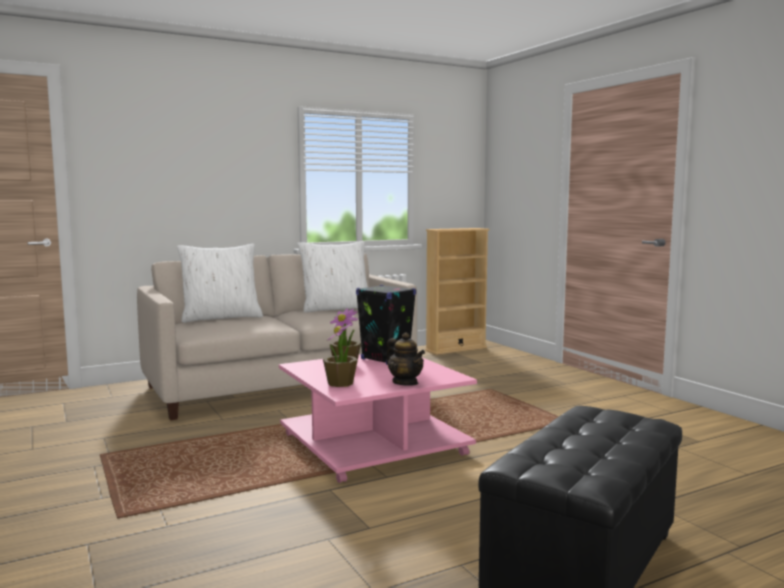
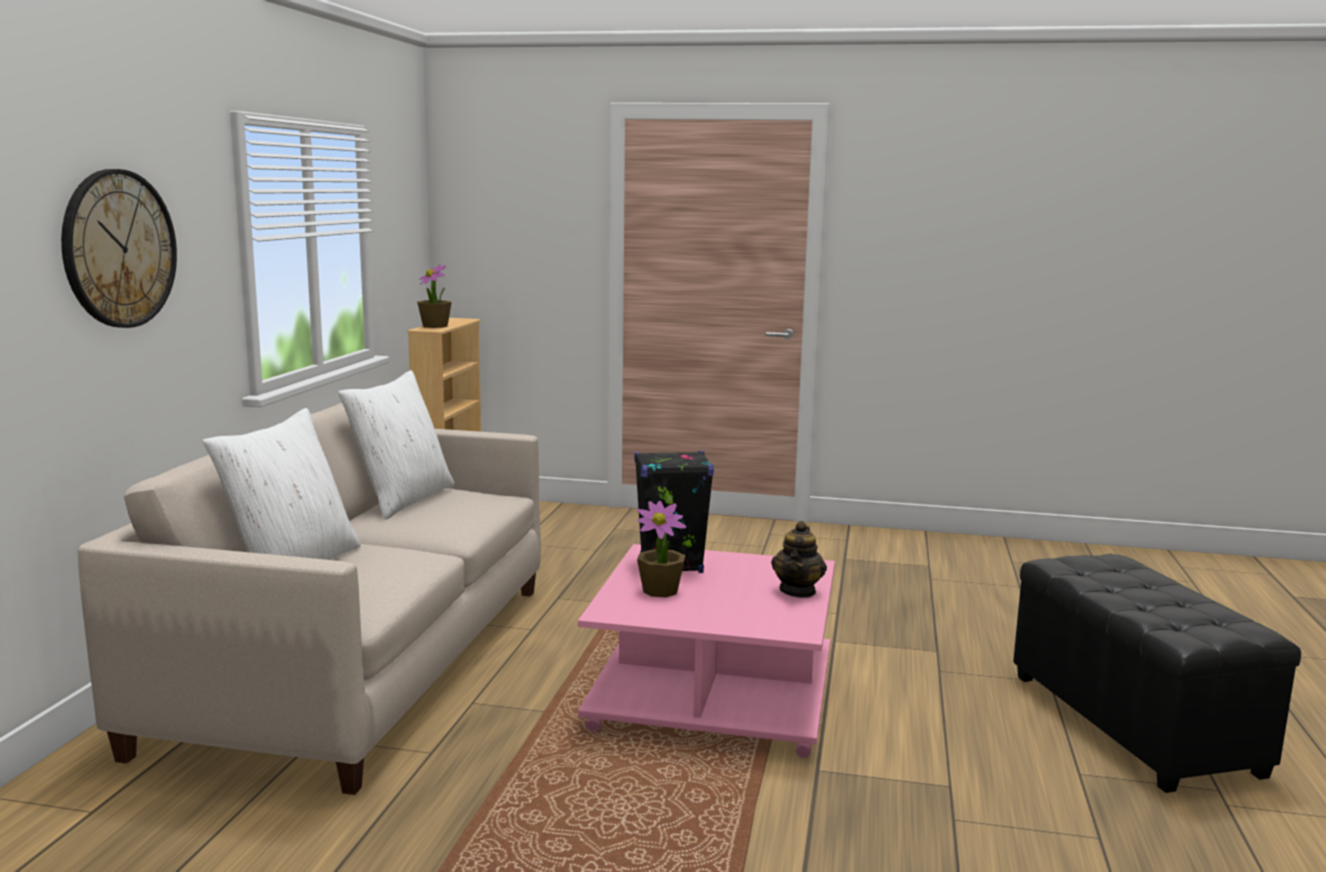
camera: 50 degrees left, 5 degrees up
potted plant [323,322,357,387] -> potted plant moved to [417,264,452,328]
teapot [387,332,425,386] -> teapot turned 105 degrees clockwise [771,521,827,598]
none -> wall clock [61,169,177,328]

